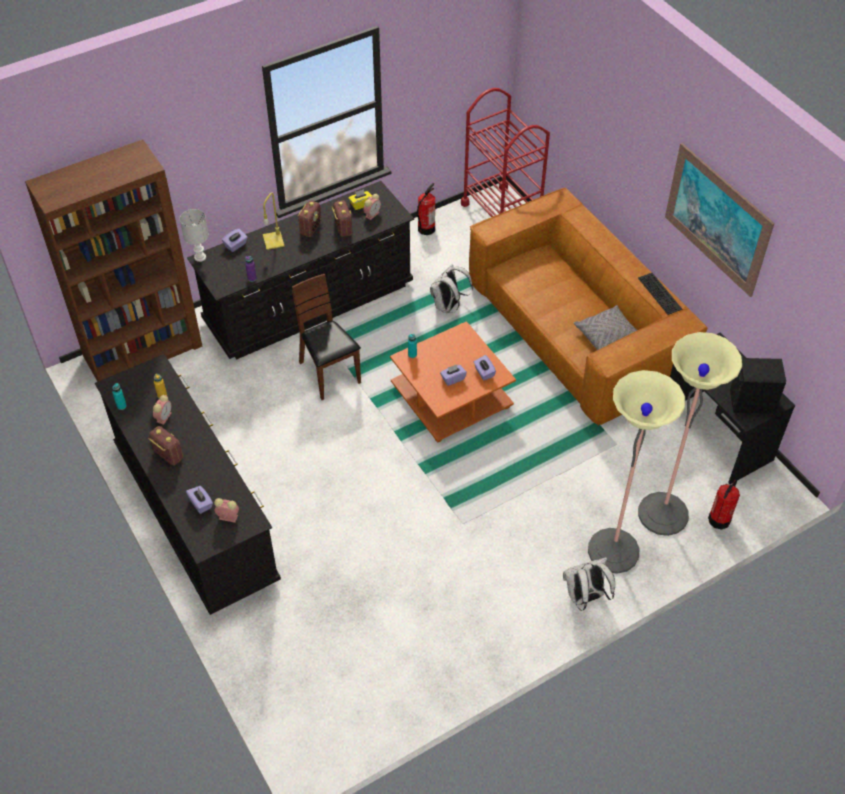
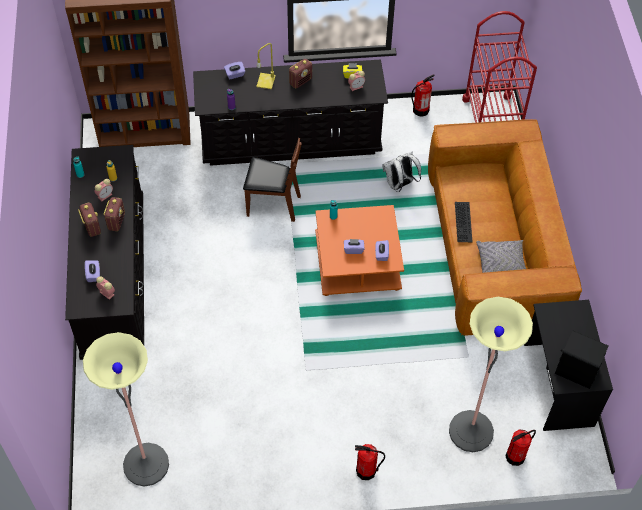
camera: 25 degrees right, 5 degrees up
white table lamp [180,209,209,262] -> none
brown chair [292,274,361,400] -> brown chair turned 105 degrees clockwise [243,138,302,222]
radio [332,200,352,237] -> radio moved to [103,197,125,231]
white backpack [563,557,615,611] -> fire extinguisher [355,444,385,480]
floor lamp [588,370,685,574] -> floor lamp moved to [83,332,169,487]
keyboard [638,273,682,315] -> keyboard moved to [455,202,473,242]
picture [665,143,775,297] -> none

